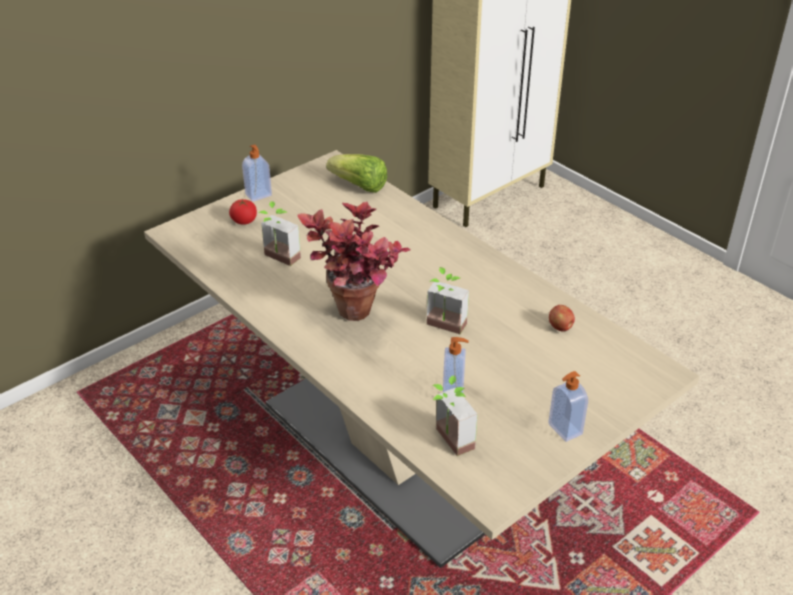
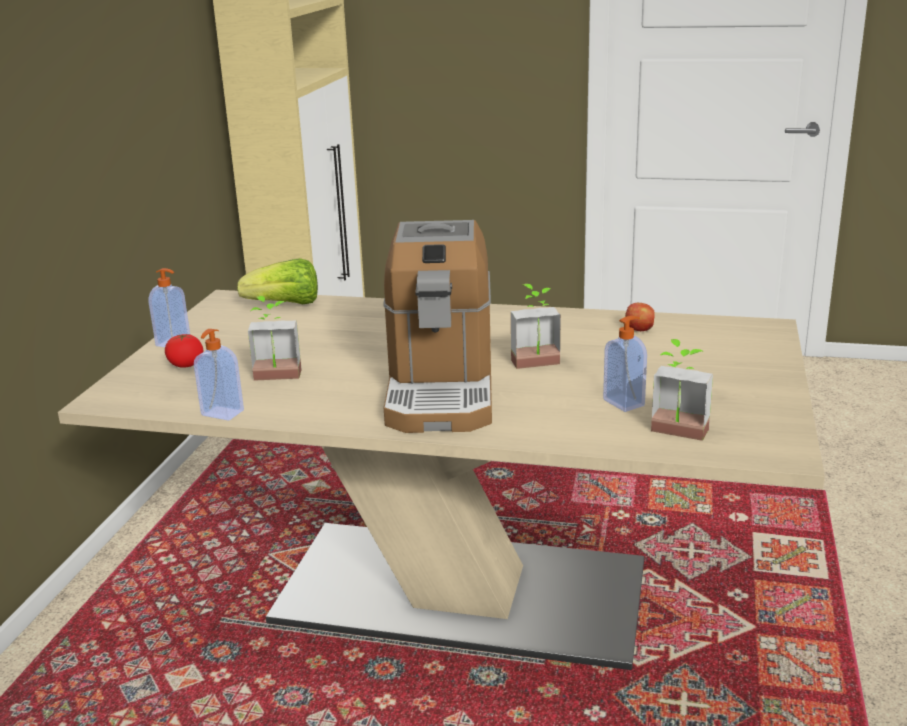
camera: 35 degrees left, 15 degrees down
potted plant [298,202,410,321] -> coffee machine [383,220,492,433]
soap dispenser [548,371,588,442] -> soap dispenser moved to [194,329,244,421]

